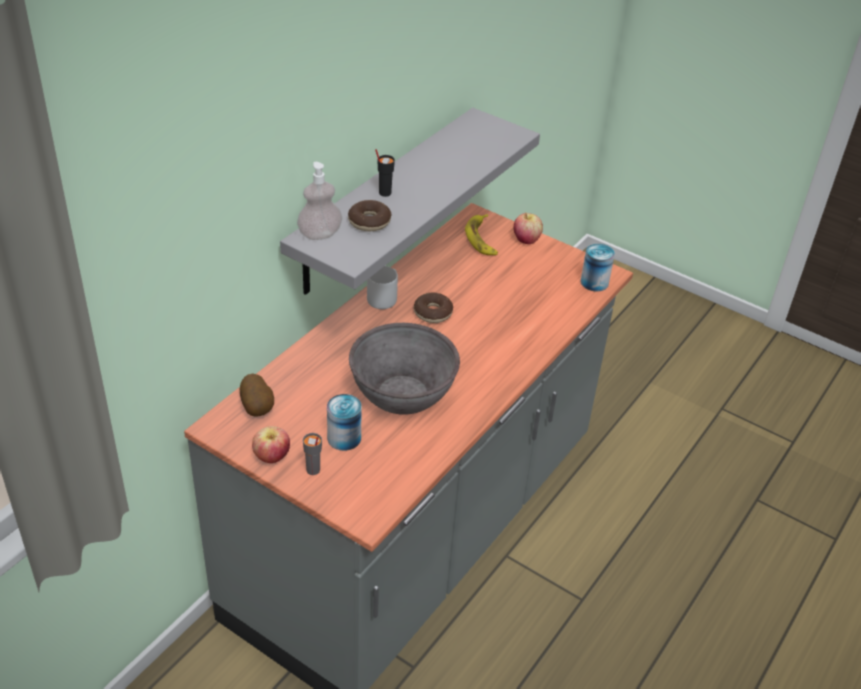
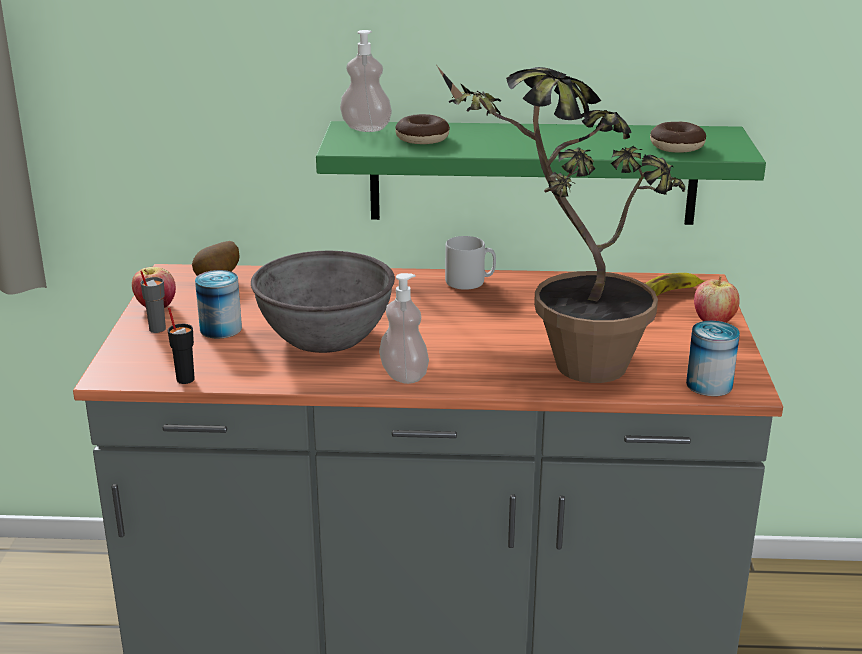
camera: 60 degrees right, 15 degrees down
grey shelf [280,108,540,295] -> green shelf [316,121,766,225]
black cup [375,149,395,197] -> black cup moved to [168,307,195,384]
donut [414,293,453,323] -> donut moved to [650,122,706,153]
none -> soap dispenser [379,273,429,384]
none -> potted plant [437,66,686,383]

